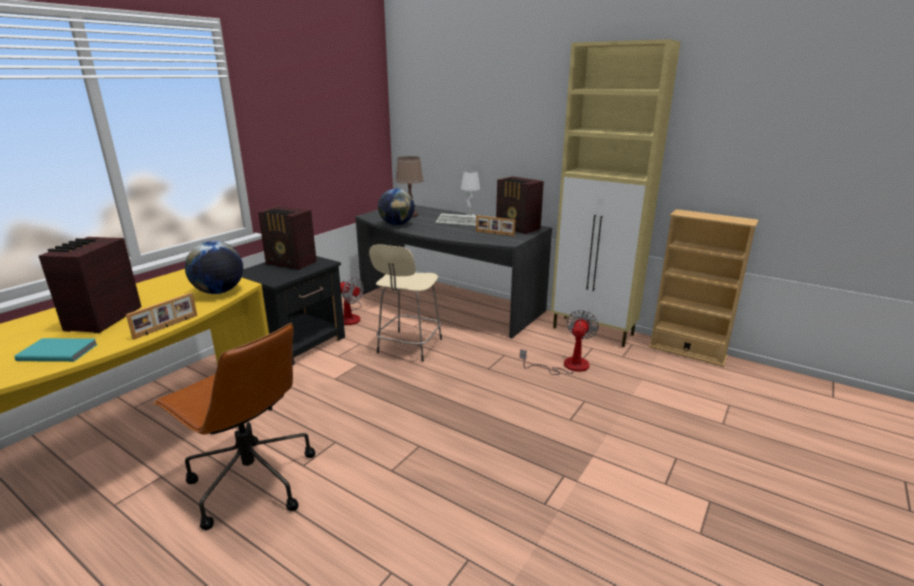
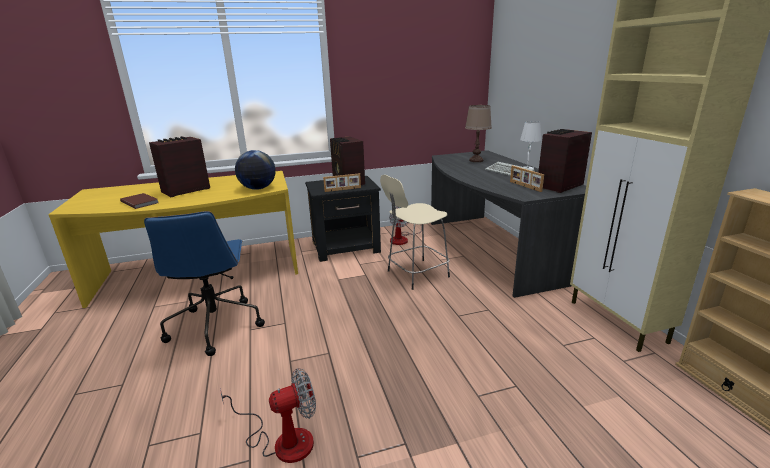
camera: 40 degrees right, 0 degrees up
turquoise book [14,338,98,362] -> brown book [120,193,158,209]
picture frame [126,292,197,340] -> picture frame moved to [323,173,361,192]
brown office chair [154,323,315,530] -> blue office chair [144,211,265,356]
globe [378,188,415,225] -> none
radio [496,176,544,234] -> radio turned 60 degrees clockwise [538,129,592,193]
fan [520,310,599,375] -> fan moved to [220,368,316,463]

